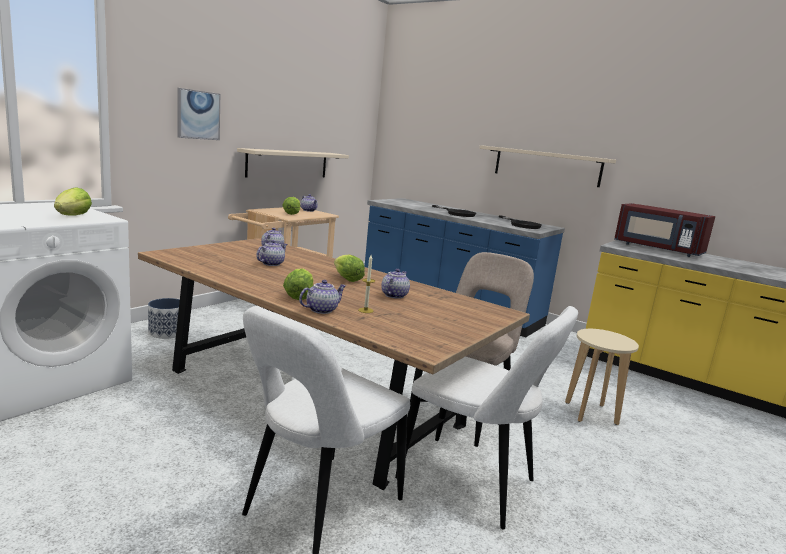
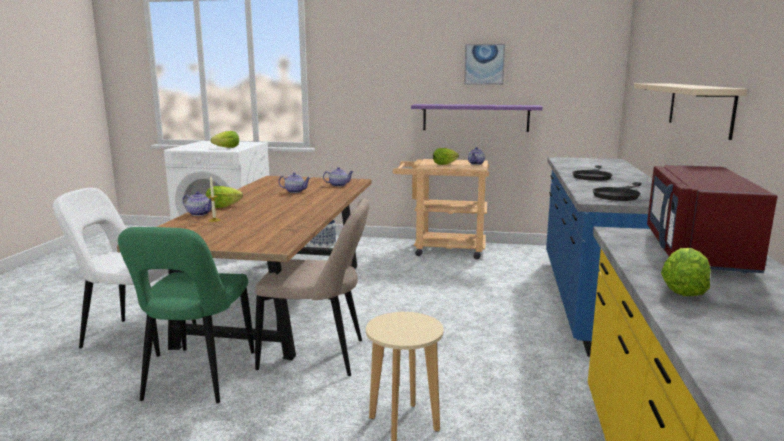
camera: 65 degrees right, 0 degrees up
picture [177,88,220,140] -> picture moved to [464,44,505,85]
beige shelf [237,148,349,178] -> purple shelf [411,104,543,132]
lettuce [334,254,365,282] -> lettuce moved to [661,248,711,296]
teapot [381,269,410,299] -> none
white chair [395,306,578,530] -> green chair [118,227,254,403]

